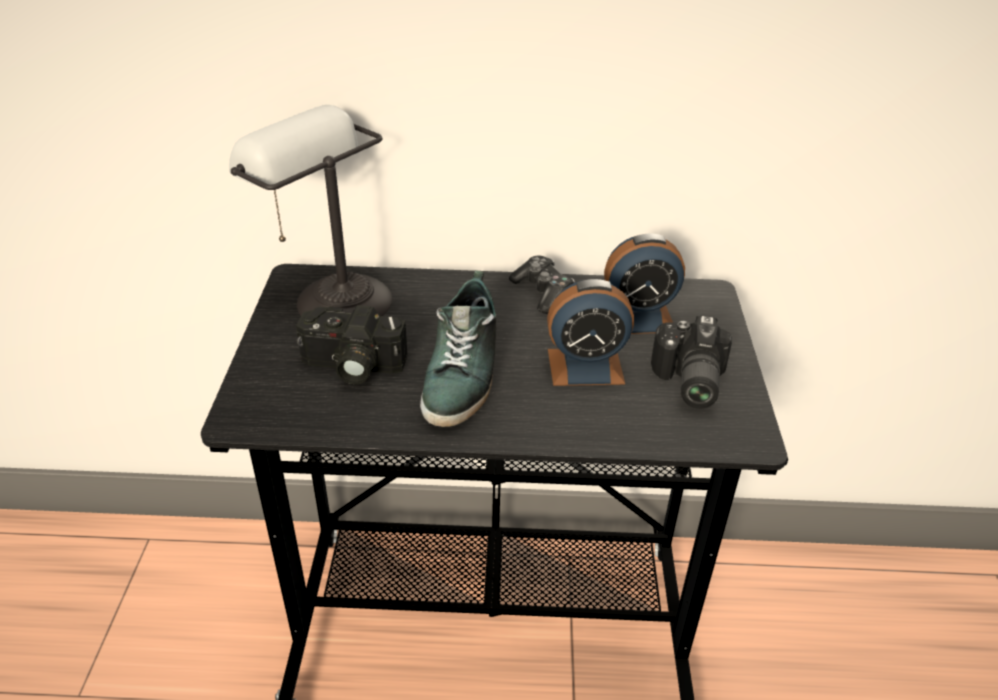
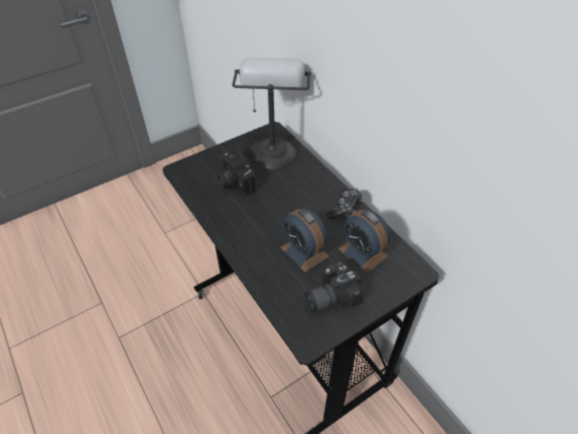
camera: 55 degrees right, 10 degrees up
shoe [420,270,496,427] -> none

